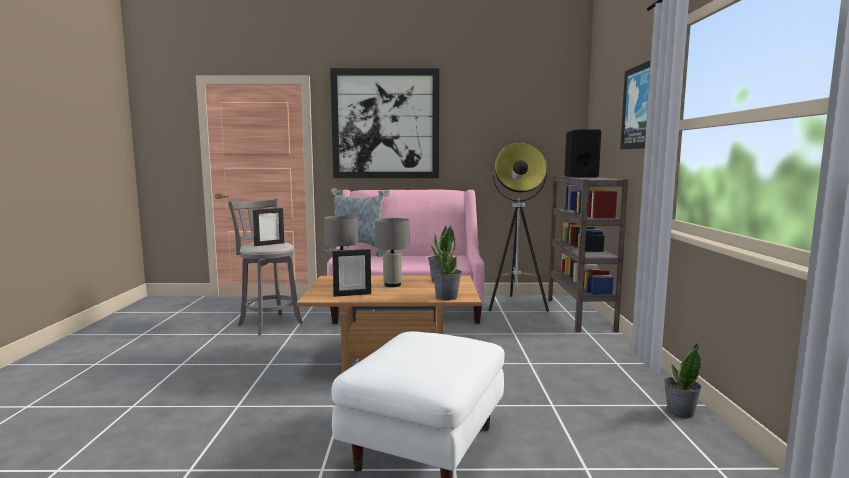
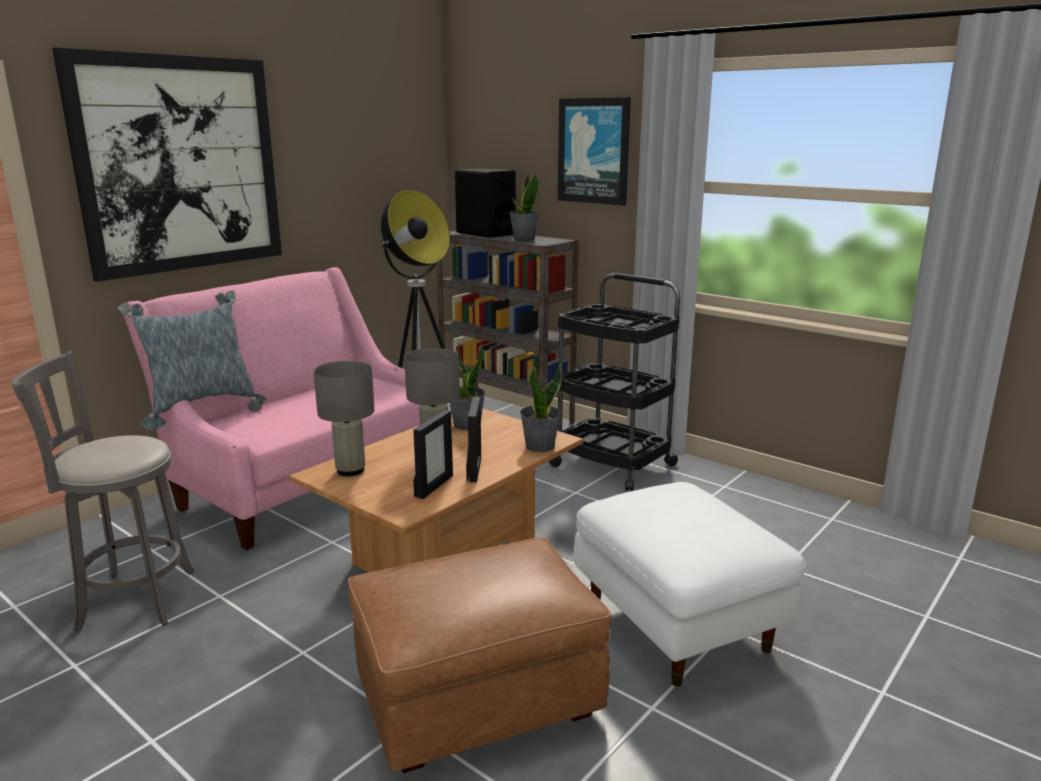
camera: 50 degrees left, 10 degrees up
picture frame [253,208,284,246] -> picture frame moved to [466,397,481,482]
potted plant [664,342,702,418] -> potted plant moved to [509,173,539,241]
none -> brown ottoman [348,538,611,773]
none -> black cart [548,273,680,491]

